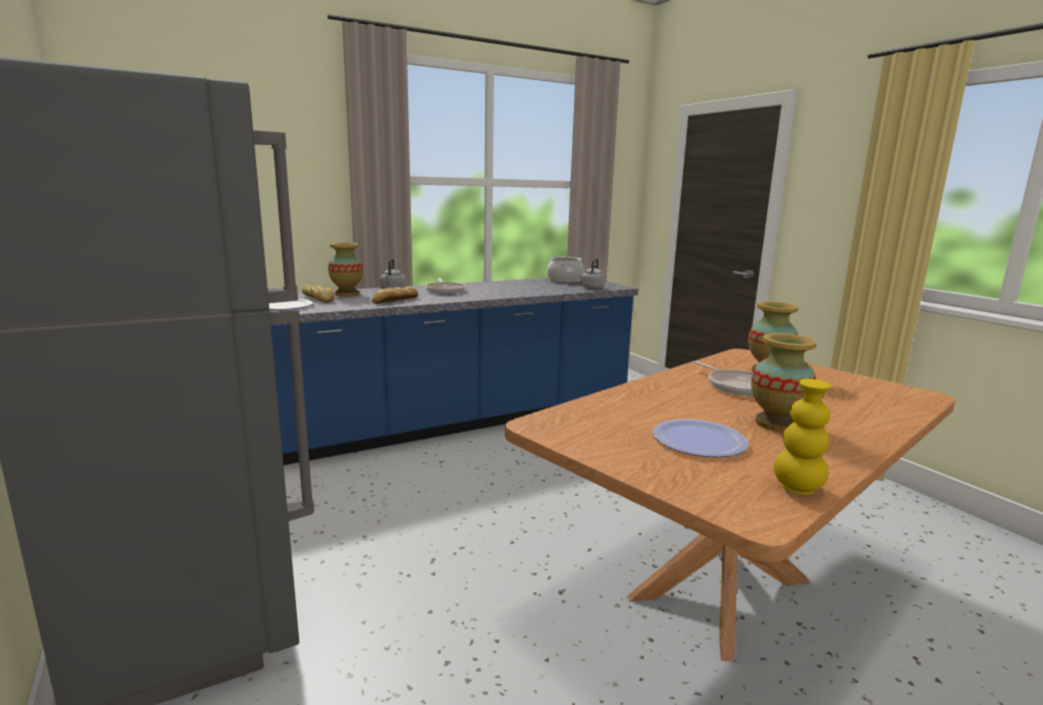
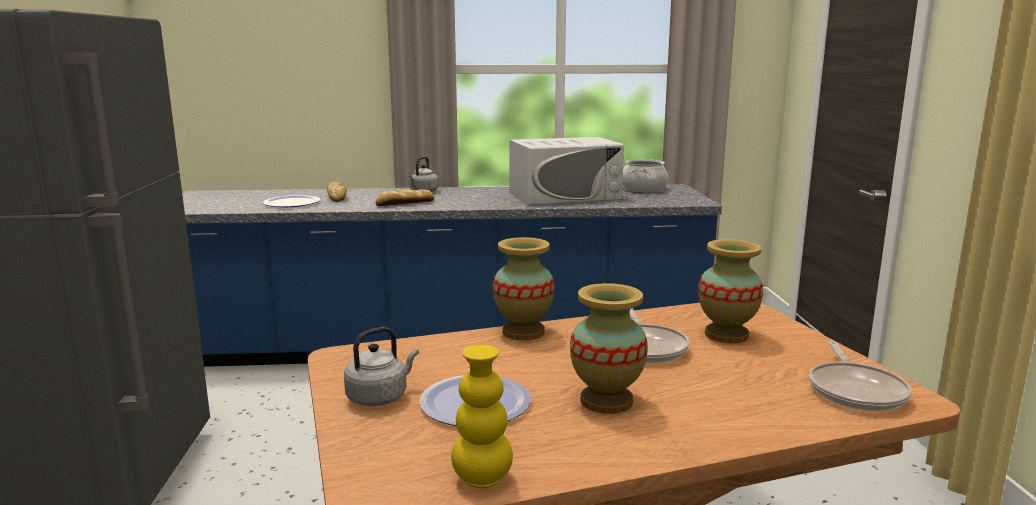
camera: 25 degrees right, 0 degrees up
vase [328,243,363,297] -> vase moved to [493,237,555,340]
frying pan [425,278,466,294] -> frying pan moved to [809,341,912,411]
grey kettle [581,259,605,289] -> grey kettle moved to [344,327,419,406]
none -> white microwave [509,137,624,205]

